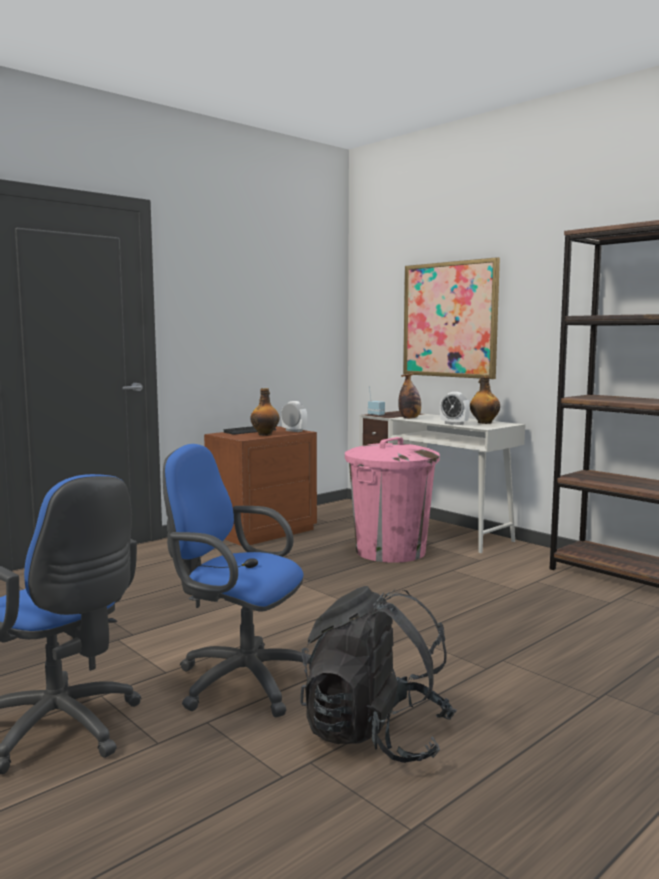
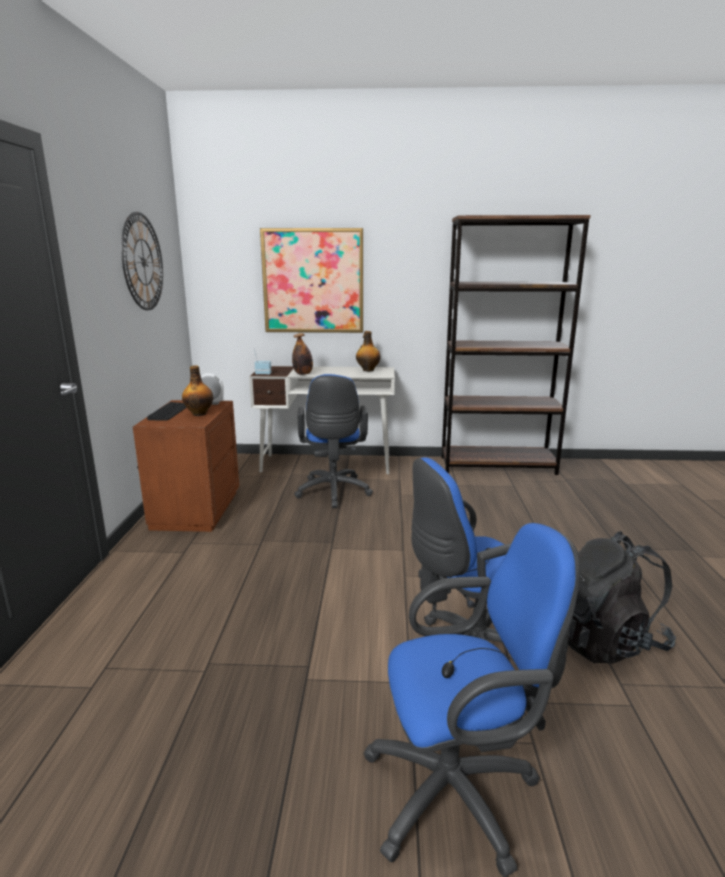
camera: 45 degrees left, 10 degrees up
pink trash can [345,437,440,563] -> blue office chair [294,374,373,508]
alarm clock [440,392,470,425] -> none
none -> wall clock [121,212,163,310]

